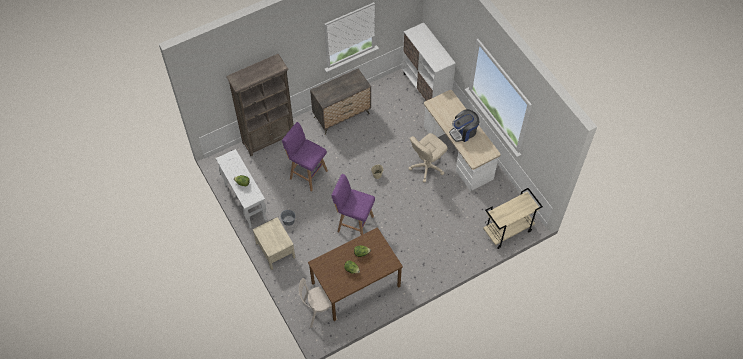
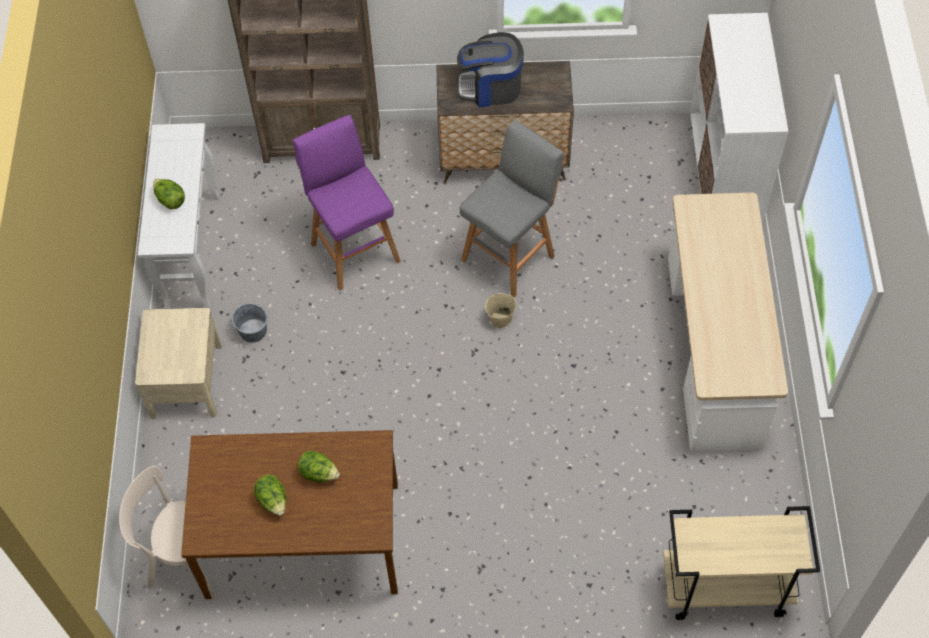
camera: 30 degrees right, 0 degrees up
purple stool [331,174,375,235] -> none
beige office chair [409,133,448,182] -> none
coffee machine [449,109,479,142] -> coffee machine moved to [457,32,524,107]
none -> grey stool [459,120,564,298]

